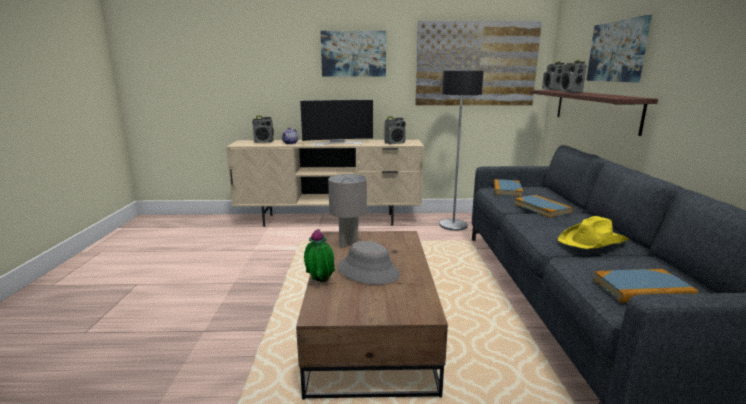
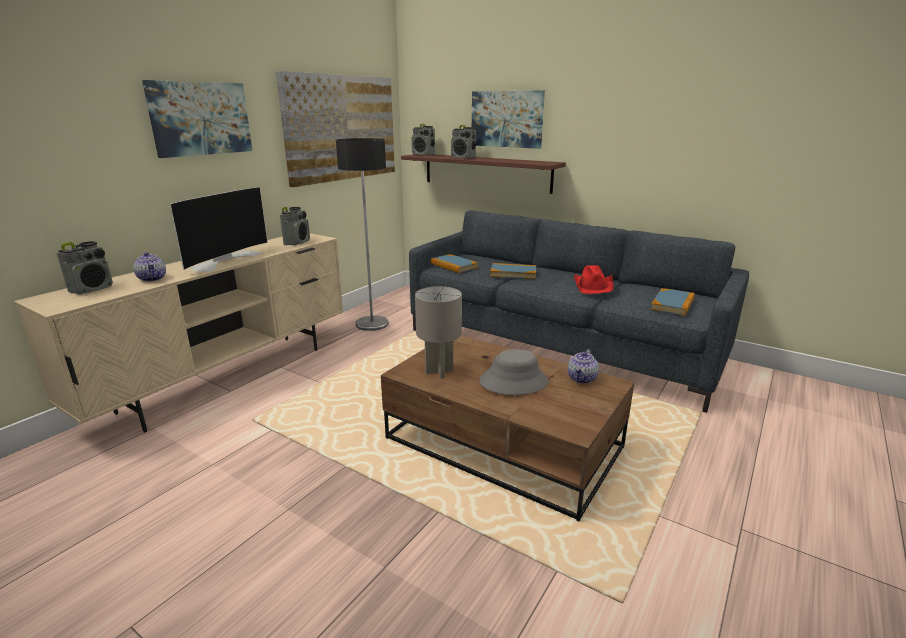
camera: 55 degrees left, 5 degrees up
potted plant [304,229,335,282] -> none
yellow hat [558,216,630,249] -> red hat [574,265,613,294]
none -> teapot [567,349,599,384]

